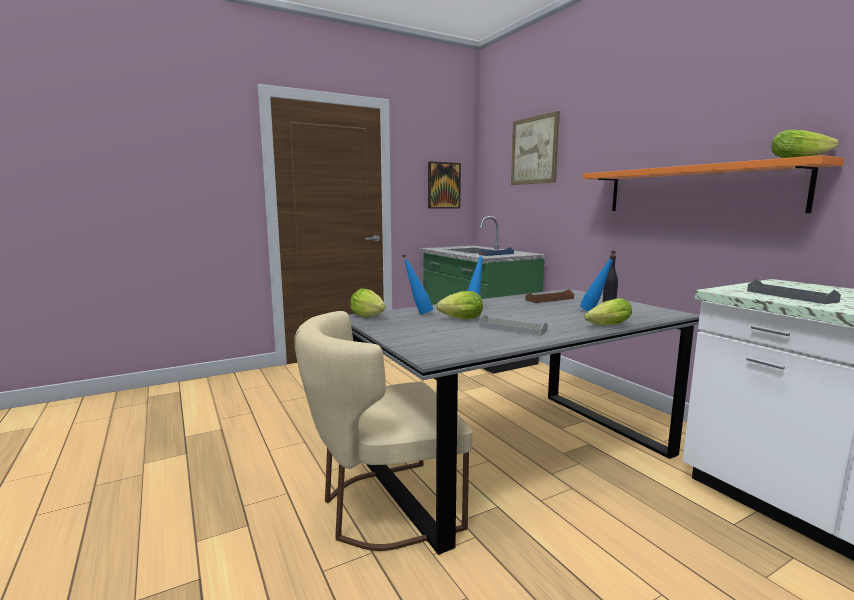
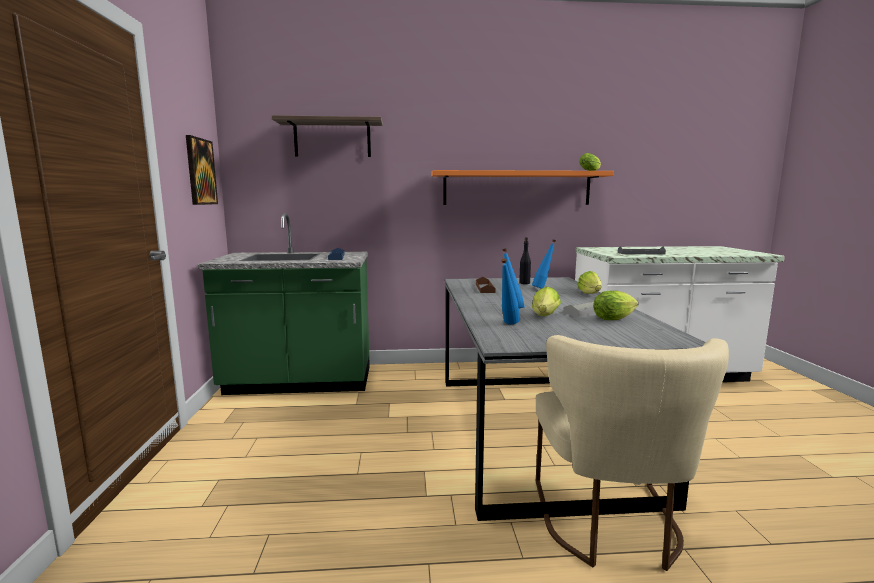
camera: 65 degrees left, 0 degrees up
lettuce [350,289,385,317] -> lettuce moved to [593,291,638,320]
picture [511,111,560,185] -> shelf [272,115,383,157]

